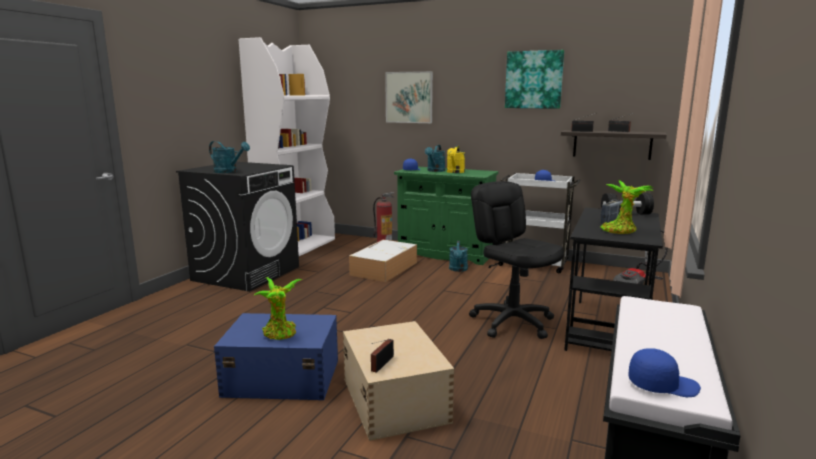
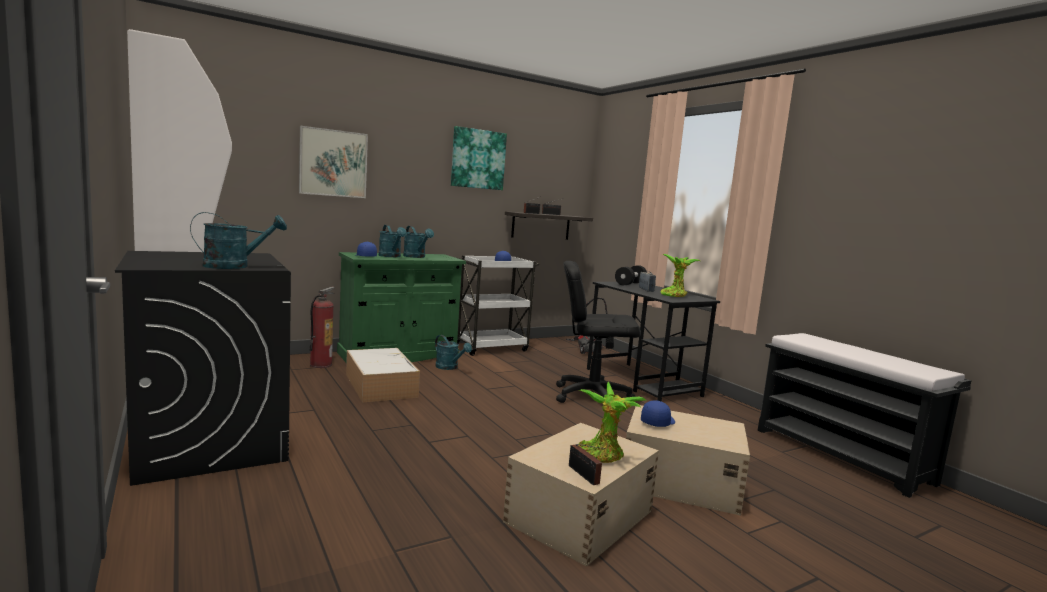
camera: 55 degrees left, 5 degrees down
blue storage box [214,313,338,400] -> beige storage box [503,423,659,566]
radio [371,339,394,373] -> radio moved to [569,444,606,485]
yellow watering can [447,146,465,173] -> turquoise watering can [403,226,434,258]
blue cap [628,348,701,397] -> blue cap moved to [641,400,675,427]

